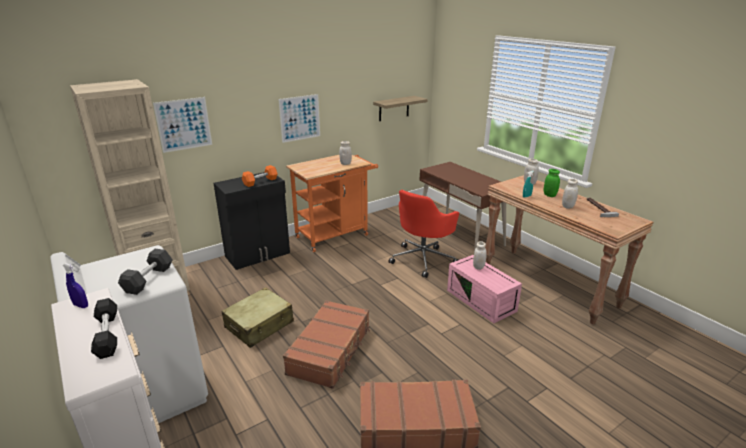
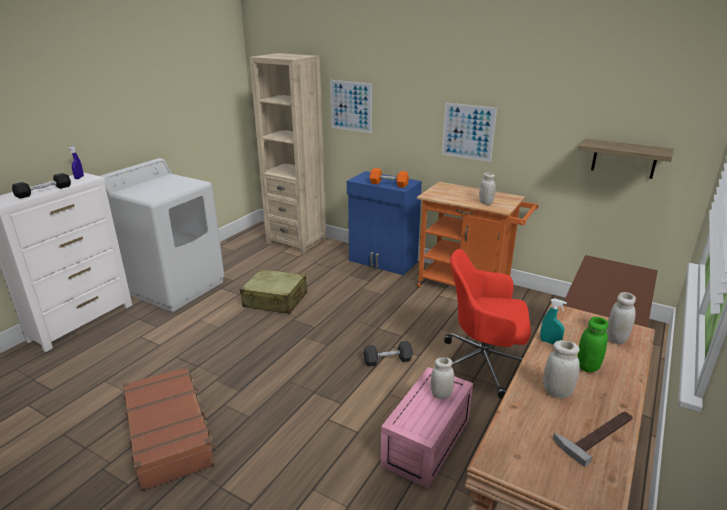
camera: 65 degrees right, 0 degrees up
grey dumbbell [118,249,173,295] -> grey dumbbell moved to [364,341,413,367]
black cabinet [213,172,290,270] -> blue cabinet [347,171,422,275]
brown suitcase [283,300,370,389] -> none

